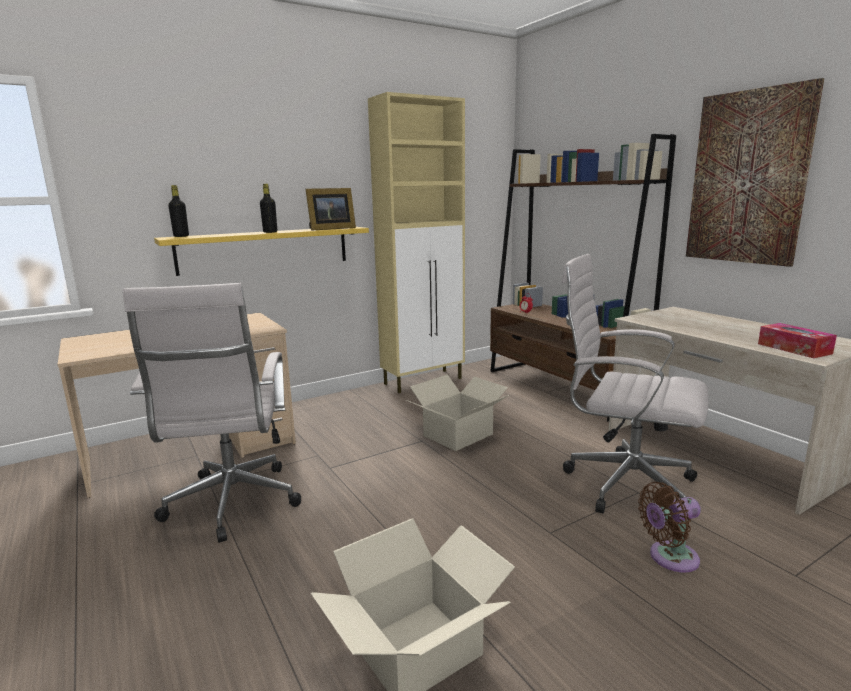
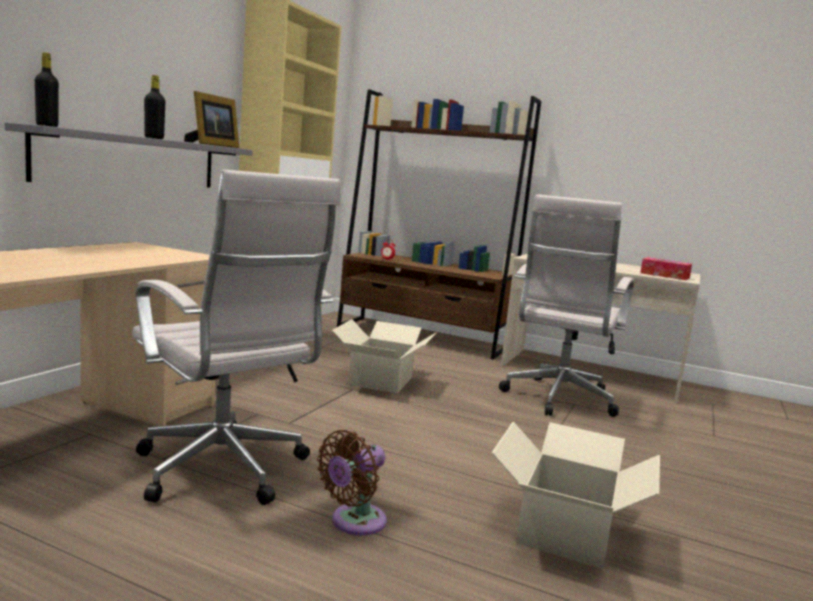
camera: 35 degrees left, 5 degrees down
yellow shelf [154,227,369,276] -> grey shelf [5,122,253,188]
white office chair [562,254,708,513] -> white office chair turned 60 degrees counterclockwise [499,194,635,417]
brown fan [638,482,701,572] -> brown fan moved to [317,430,387,536]
picture [686,78,824,267] -> none

